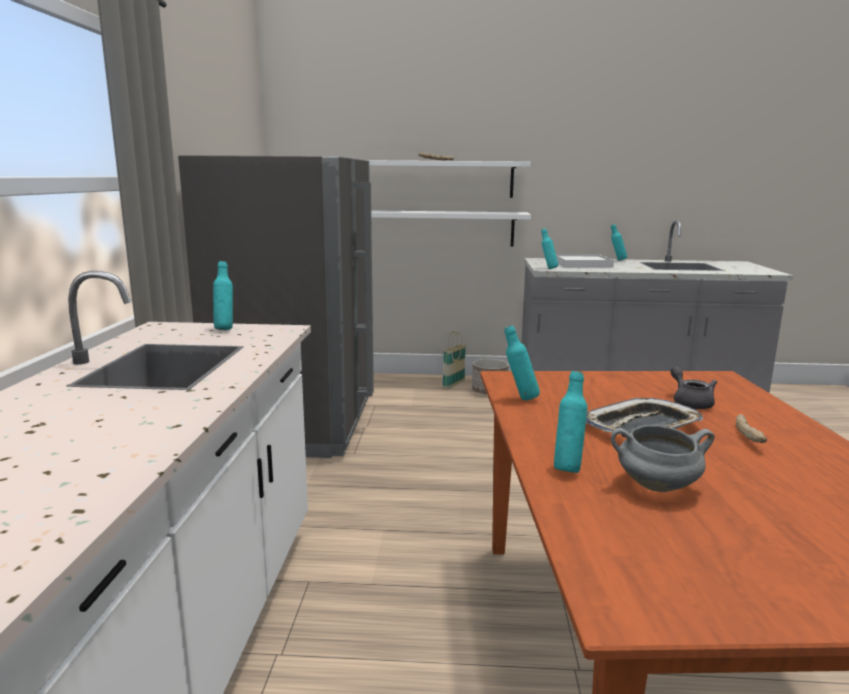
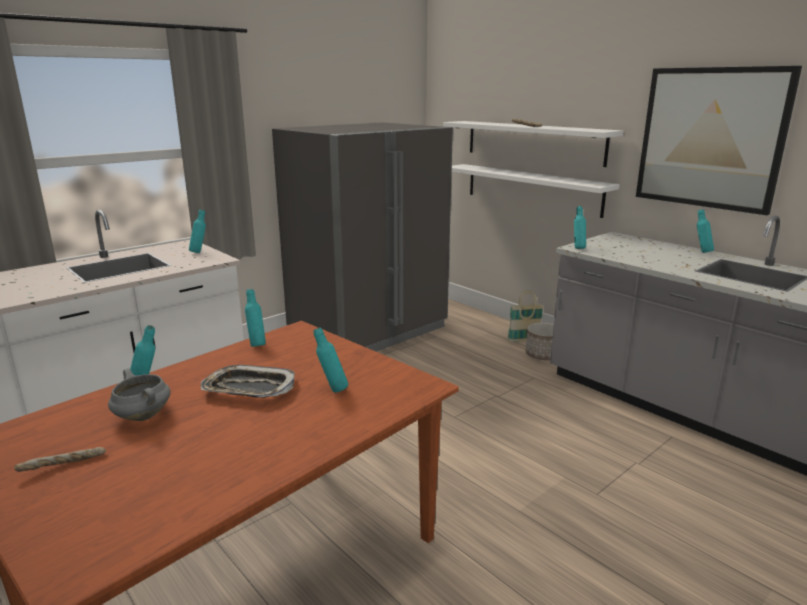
camera: 45 degrees right, 5 degrees up
white tray [556,254,614,268] -> none
grey teapot [671,366,717,409] -> turquoise bottle [314,328,348,393]
bread [736,414,767,443] -> bread moved to [14,447,106,472]
none -> picture [636,66,802,215]

